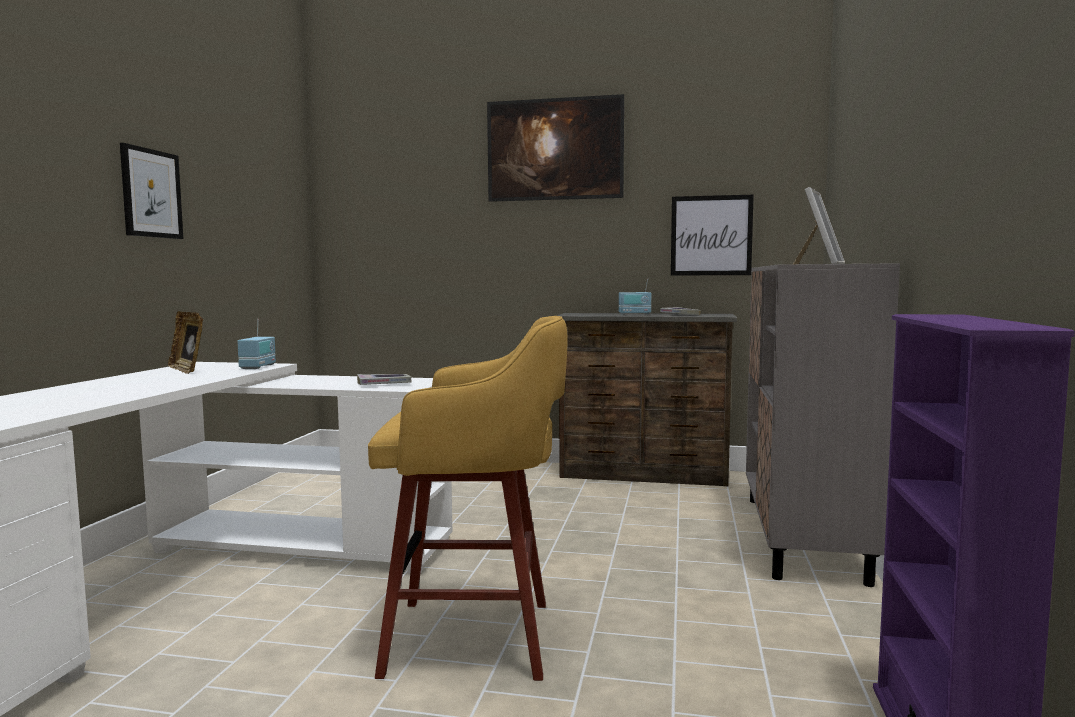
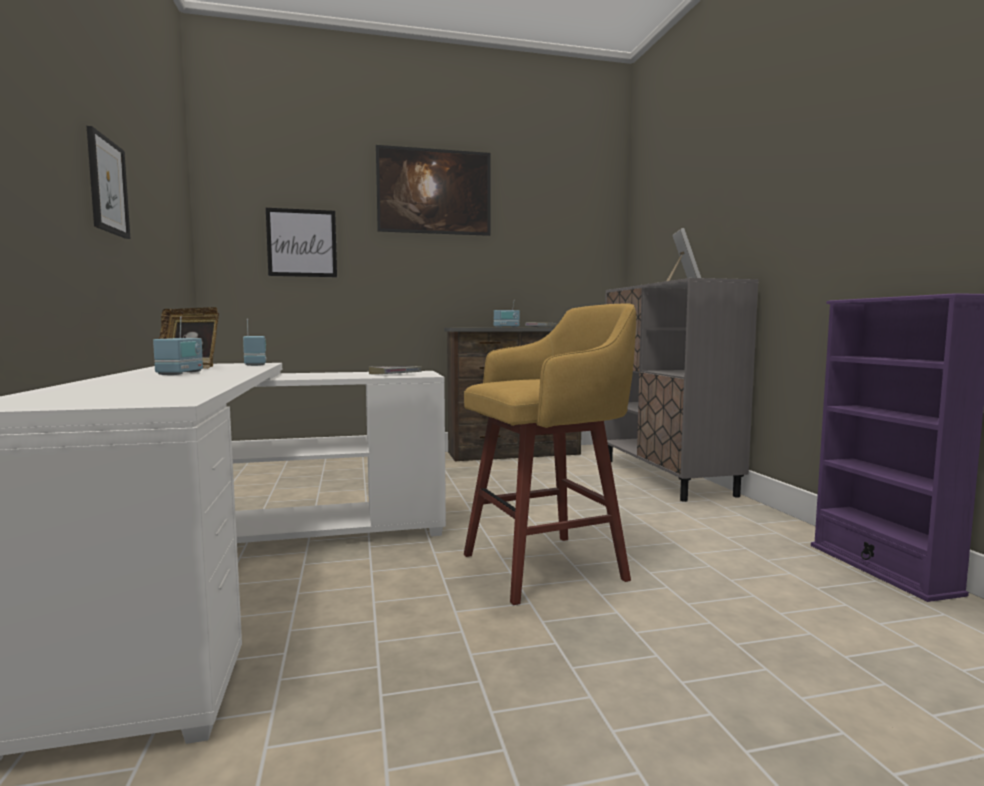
camera: 25 degrees left, 0 degrees up
picture [671,195,754,276] -> picture moved to [266,208,337,277]
none -> radio [153,316,203,375]

